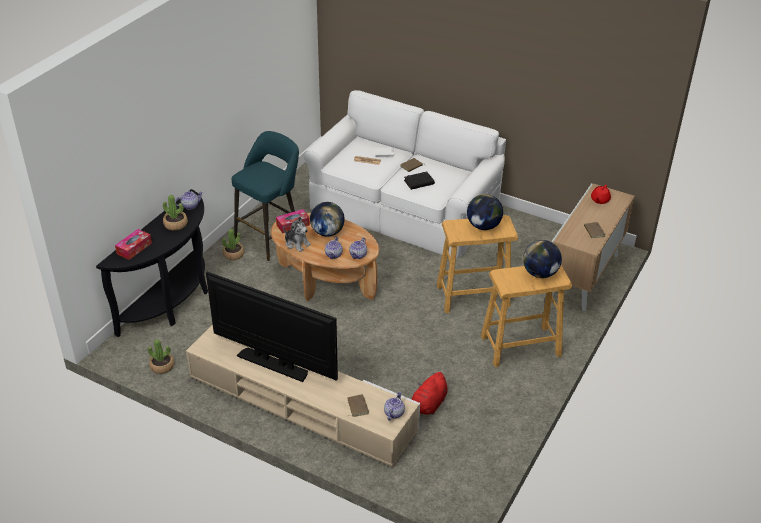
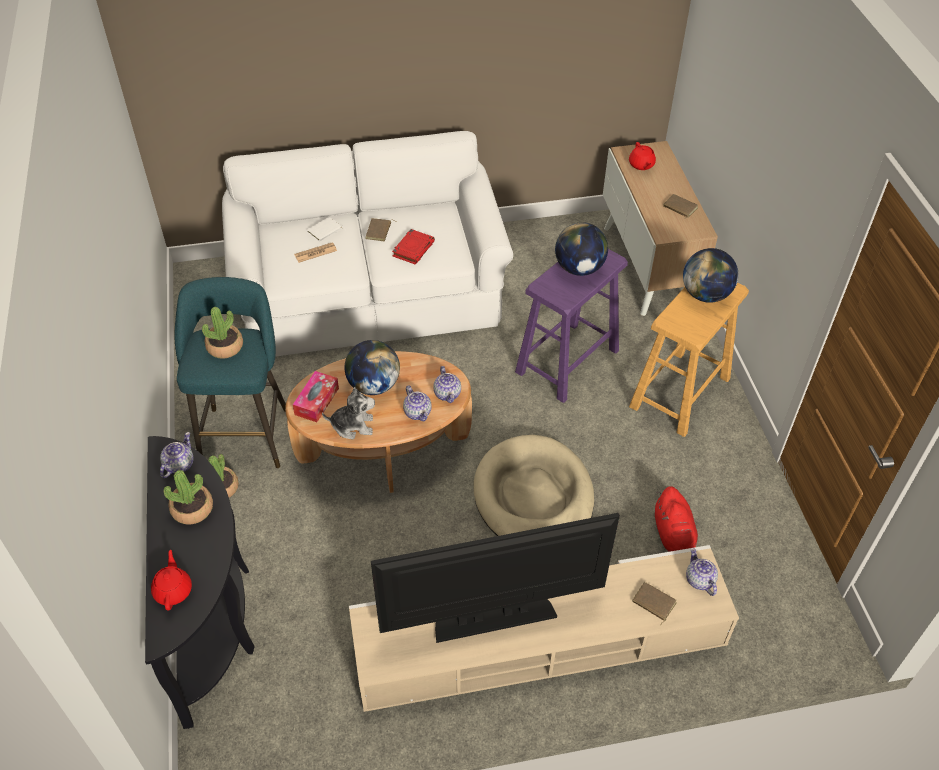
camera: 40 degrees left, 10 degrees up
tissue box [115,229,152,260] -> red teapot [151,550,192,611]
potted plant [148,339,174,374] -> potted plant moved to [202,307,243,359]
black book [404,172,435,190] -> red book [392,229,435,264]
beige stool [437,215,518,313] -> purple stool [515,249,628,403]
none -> beige dog bed [474,435,594,536]

